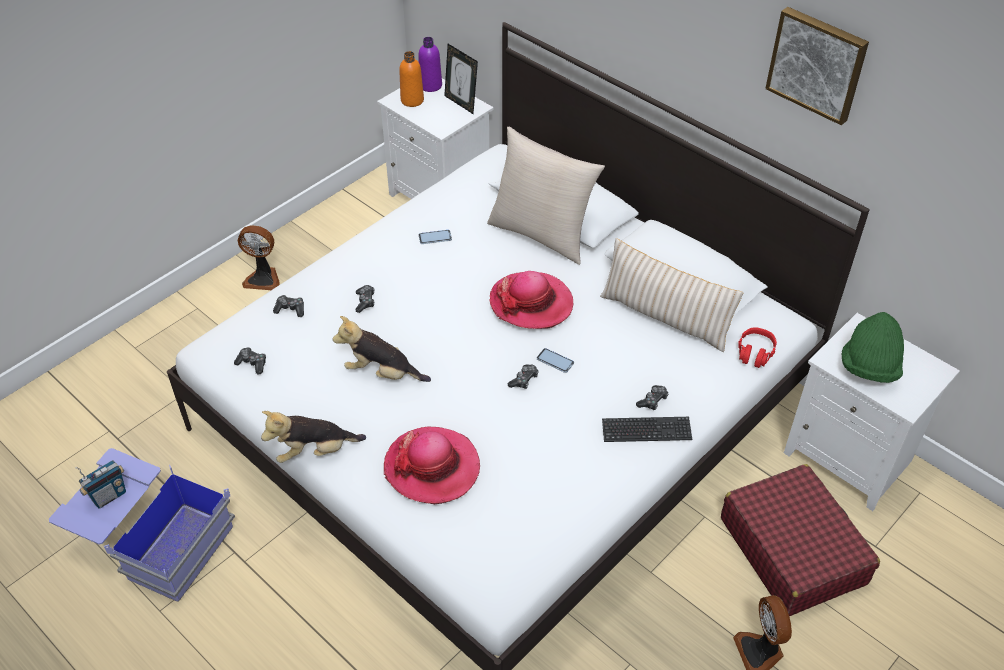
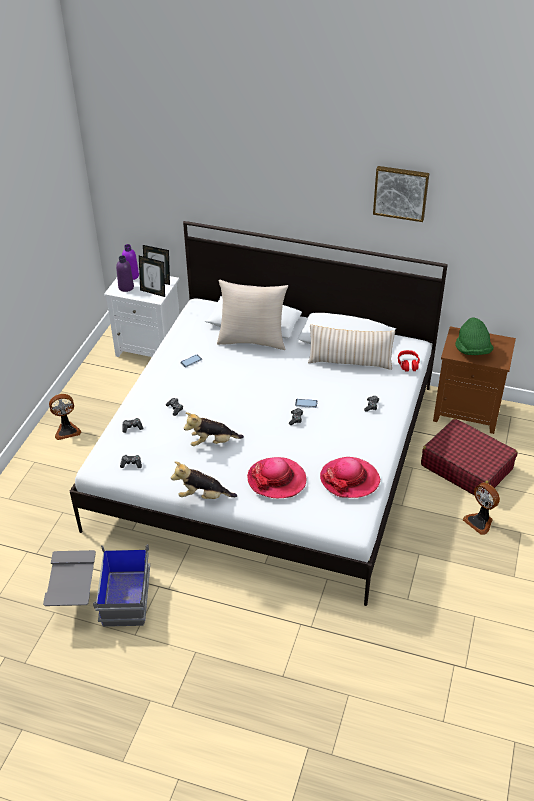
camera: 25 degrees left, 5 degrees down
blue storage box [49,448,235,602] -> grey storage box [43,544,150,627]
radio [76,460,126,509] -> none
plush toy [261,411,366,463] -> plush toy turned 45 degrees clockwise [171,461,237,499]
orange bottle [399,51,424,107] -> purple bottle [116,256,134,292]
hat [490,271,574,329] -> hat moved to [320,457,380,498]
keyboard [602,417,692,442] -> none
white nightstand [784,313,960,511] -> brown nightstand [433,326,516,434]
none -> picture frame [139,256,165,297]

